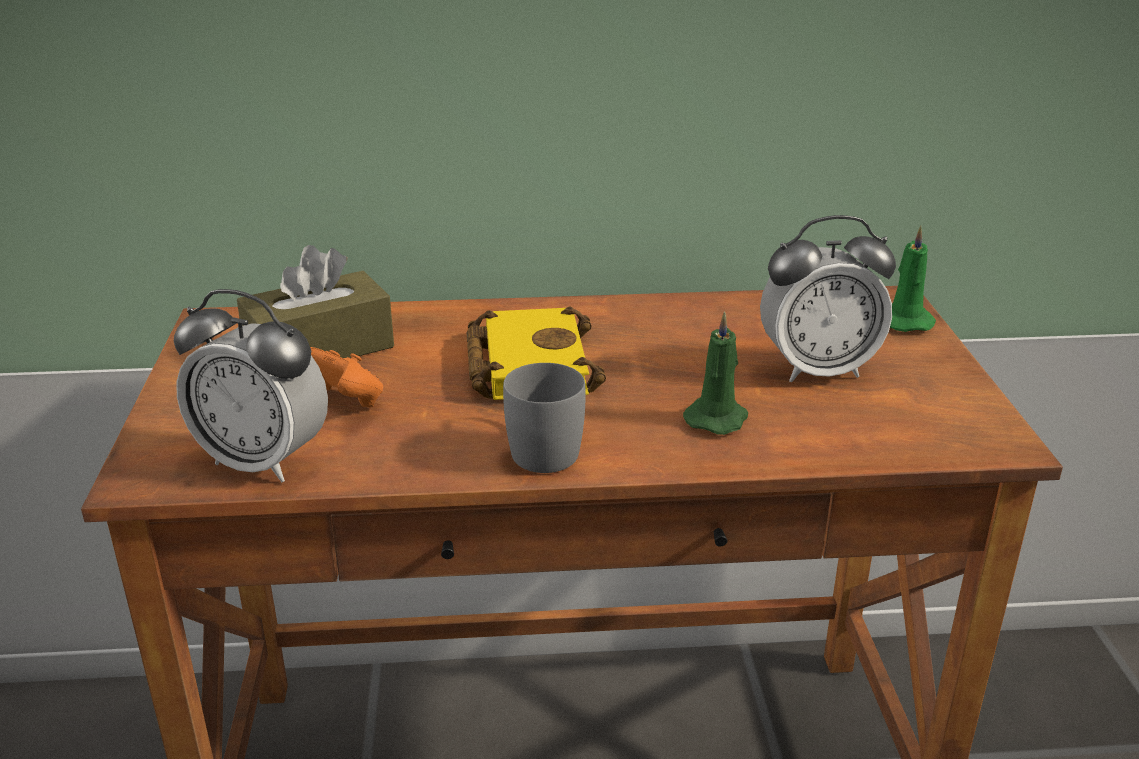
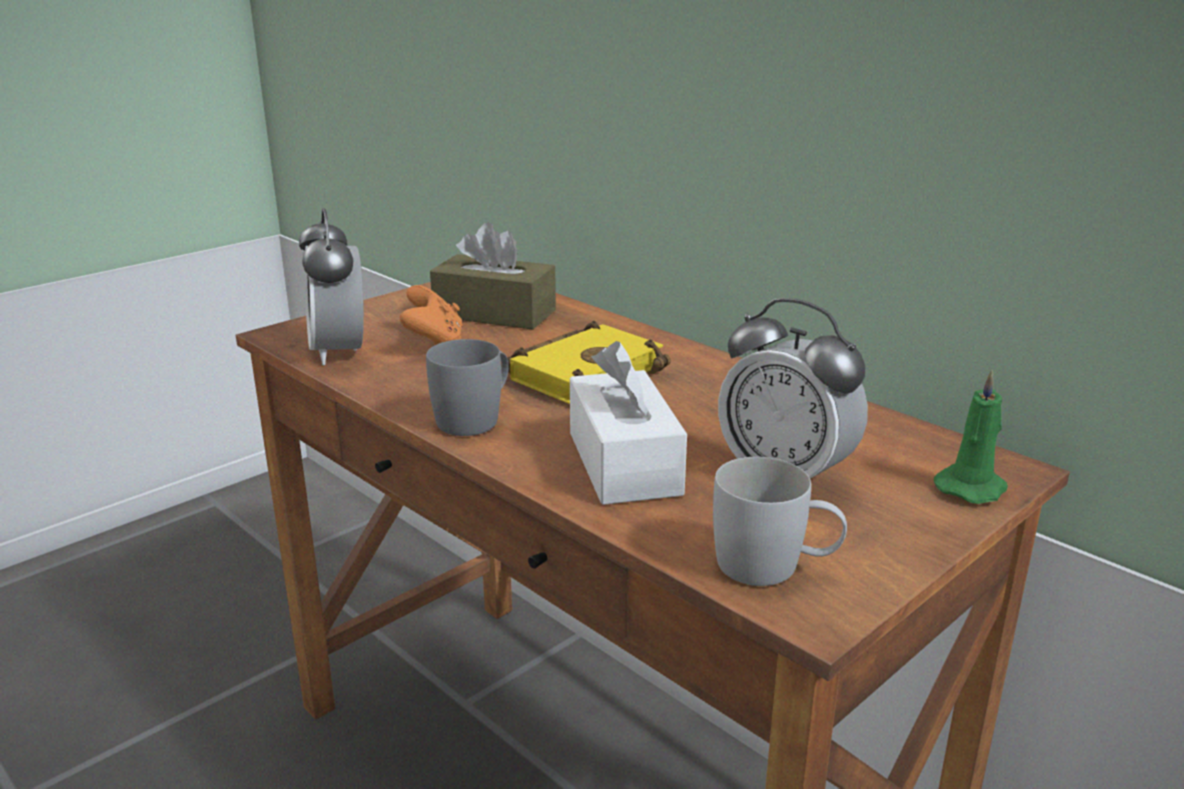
camera: 50 degrees right, 5 degrees down
green candle [683,311,748,435] -> white tissue box [570,341,687,505]
none -> white mug [713,457,847,586]

